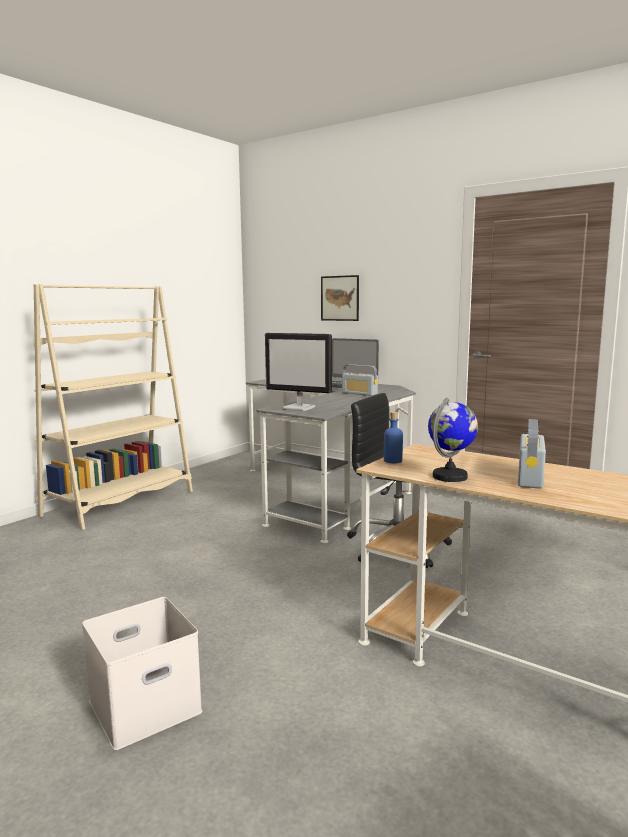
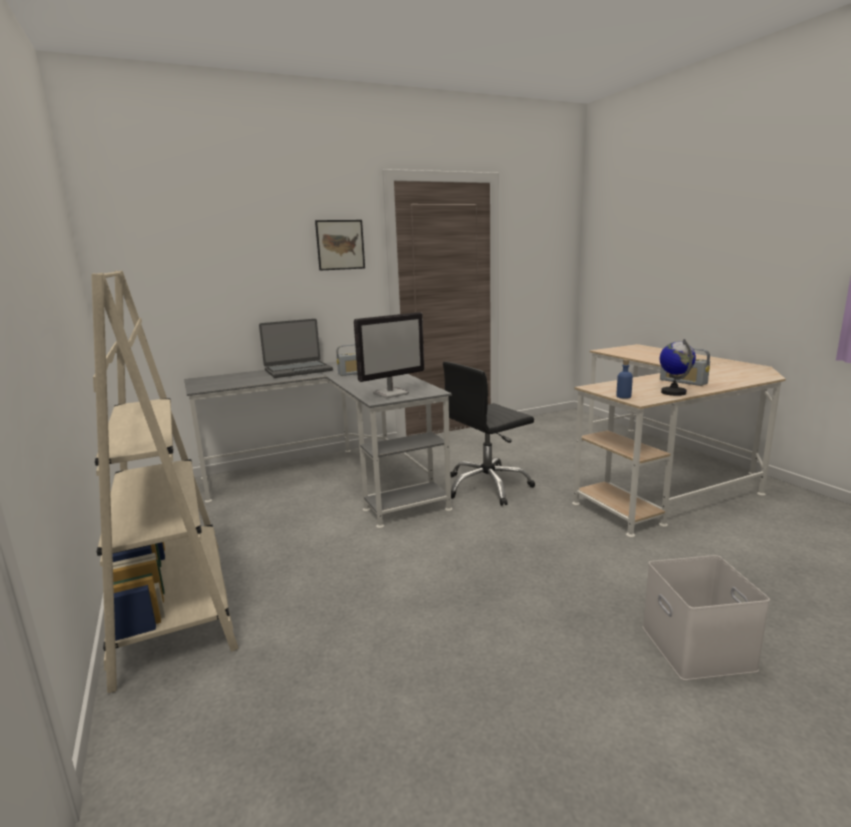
camera: 60 degrees left, 5 degrees up
picture [321,275,359,321] -> picture moved to [315,220,365,271]

